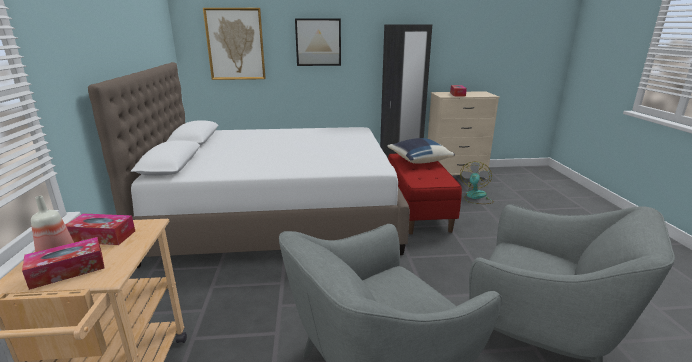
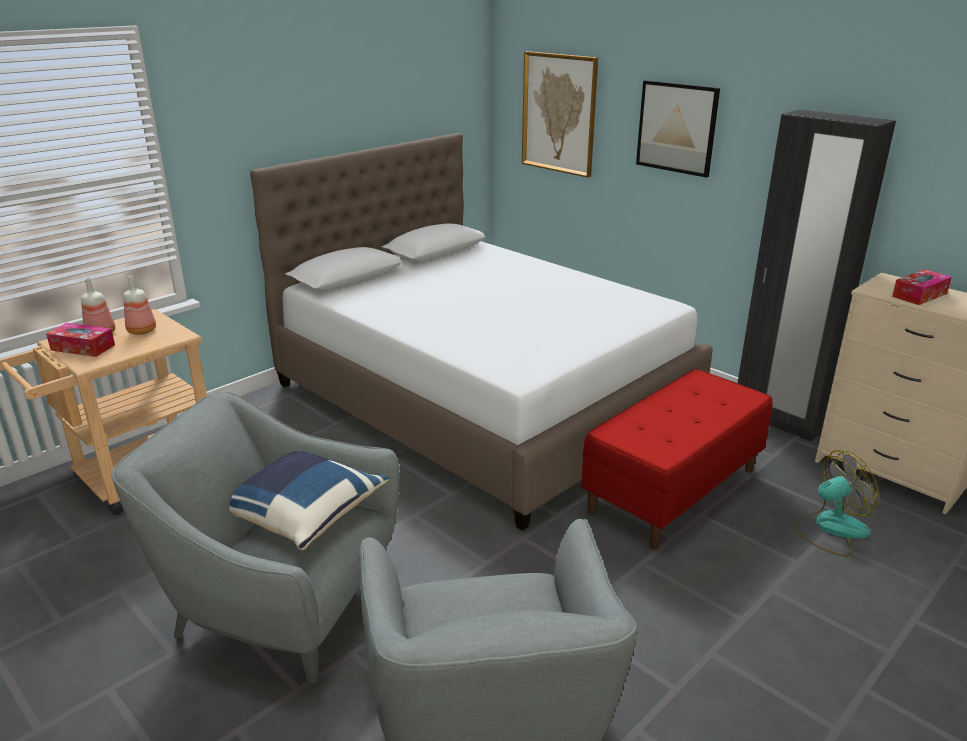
camera: 50 degrees right, 5 degrees up
tissue box [66,213,135,245] -> bottle [123,276,156,335]
blue pillow [388,138,455,164] -> blue pillow moved to [229,451,388,550]

